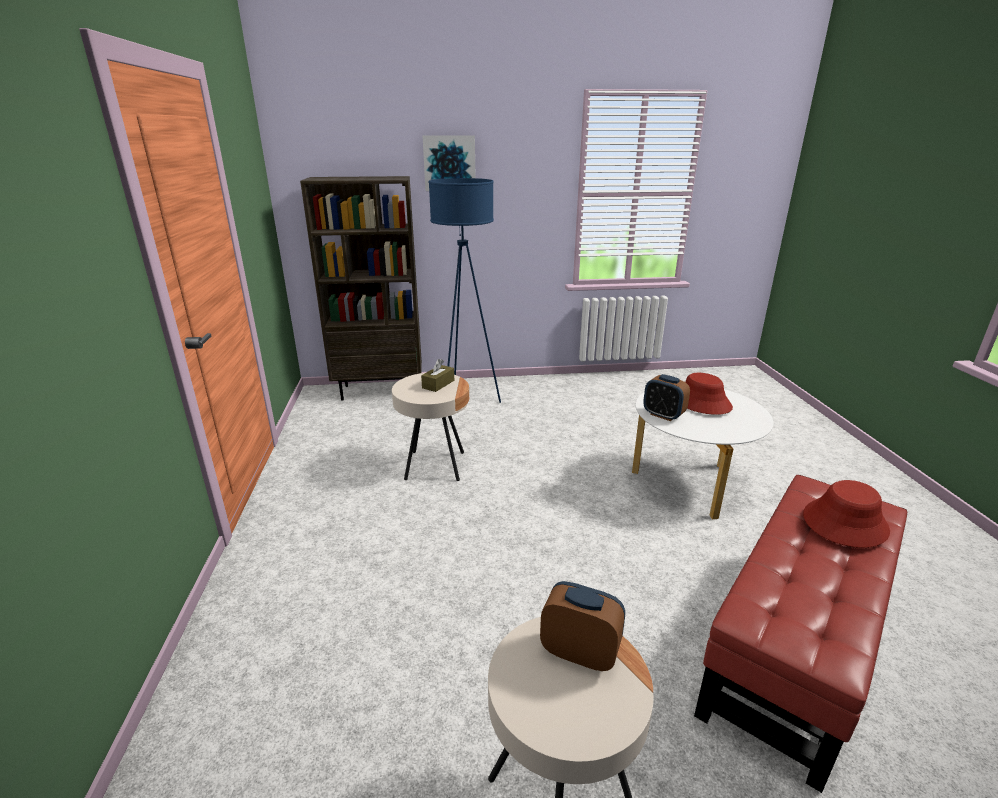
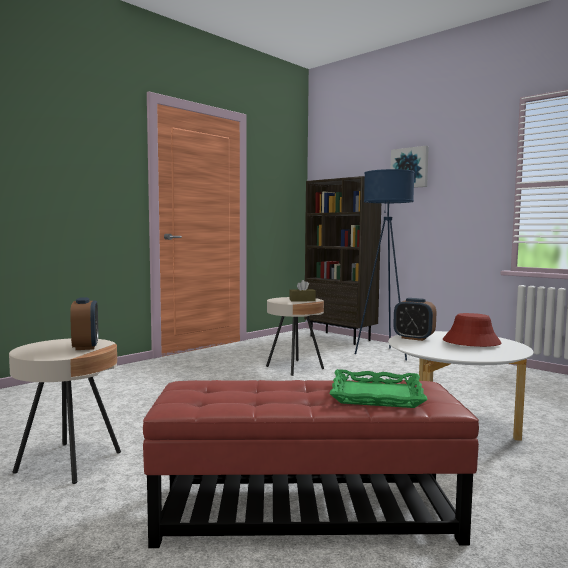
camera: 50 degrees right, 20 degrees down
alarm clock [643,374,690,421] -> alarm clock turned 60 degrees counterclockwise [393,298,436,341]
red hat [803,480,890,548] -> green tray [329,369,428,408]

